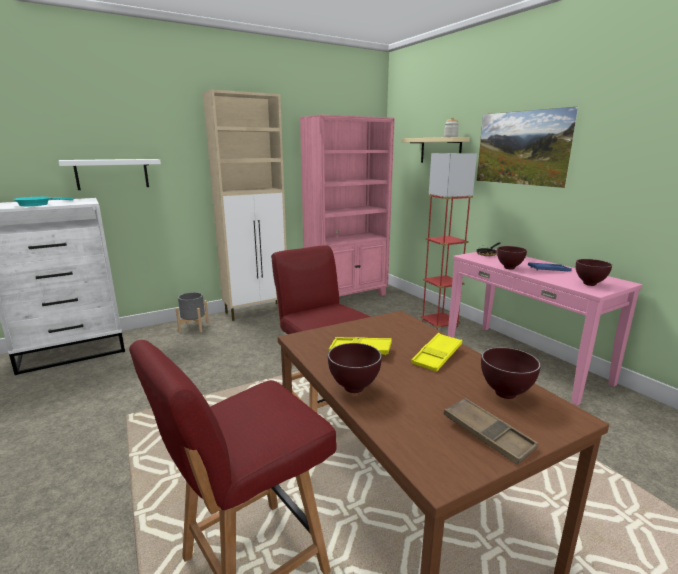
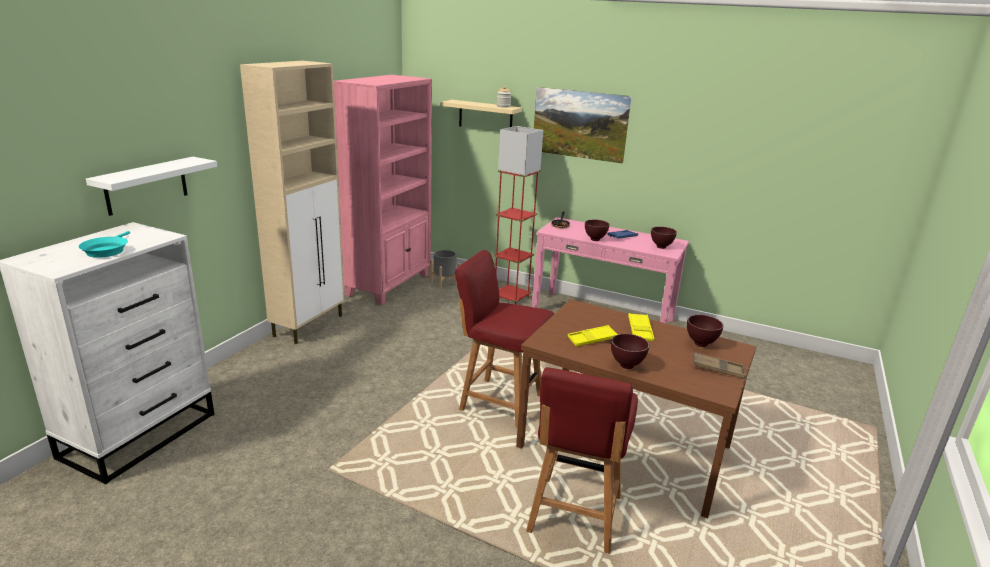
camera: 35 degrees left, 5 degrees up
grey planter [175,292,209,332] -> grey planter moved to [430,250,460,290]

